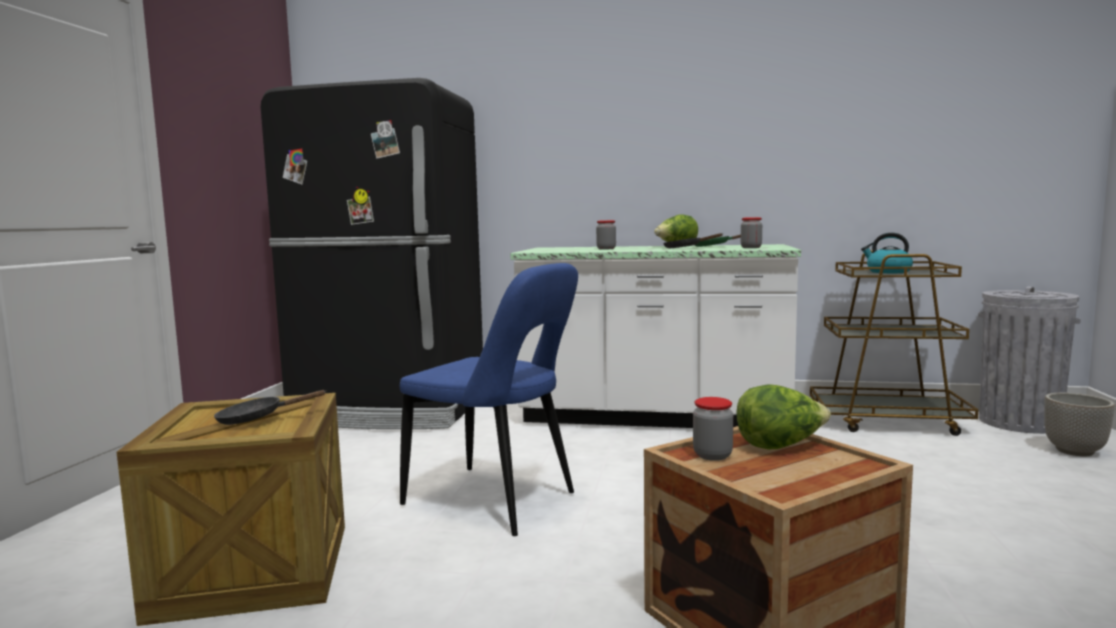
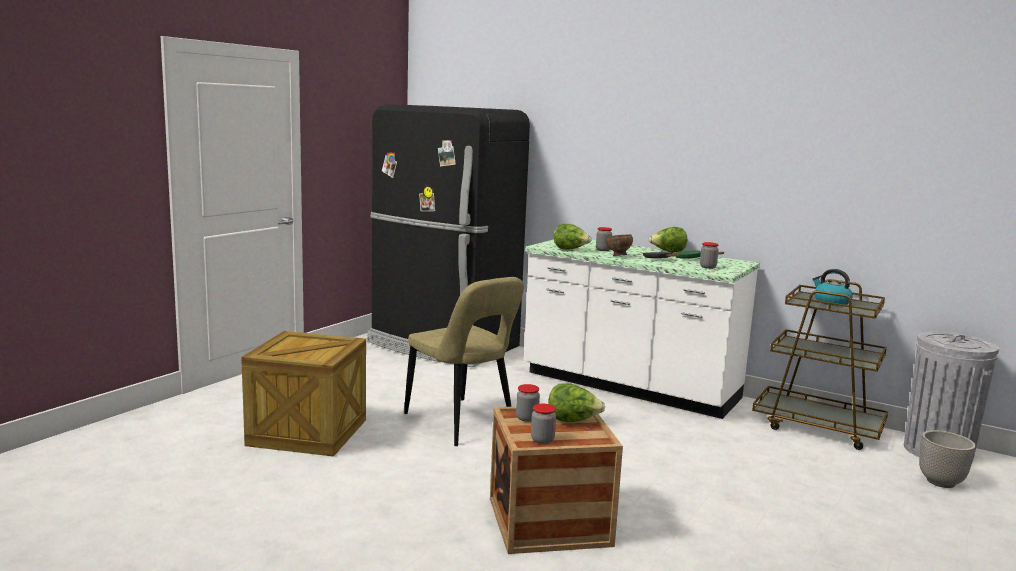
camera: 20 degrees right, 5 degrees up
black frying pan [214,390,326,425] -> none
blue chair [400,263,578,536] -> beige chair [404,277,524,446]
none -> jar [531,404,556,444]
none -> lettuce [554,224,592,250]
none -> brown bowl [606,234,633,256]

